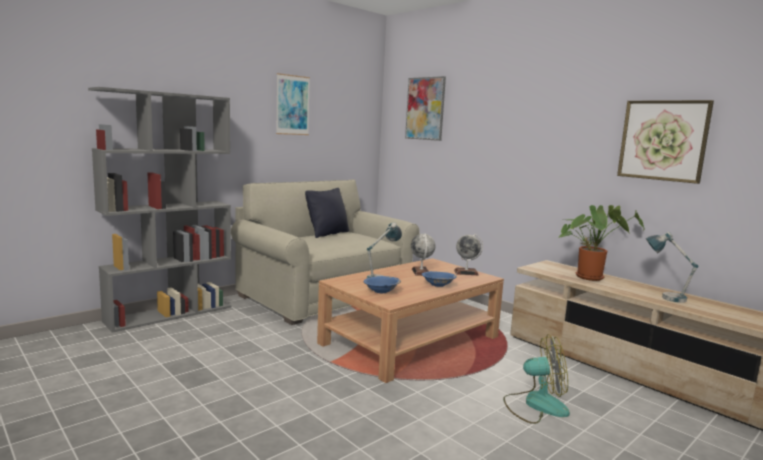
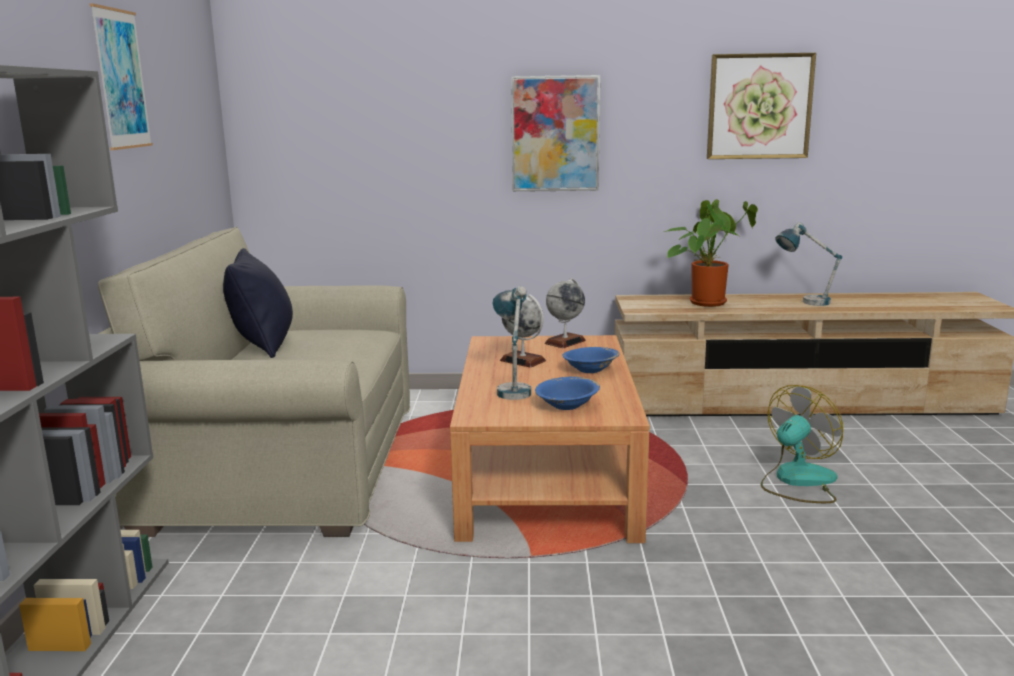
camera: 45 degrees left, 5 degrees up
picture [405,76,446,141] -> picture moved to [511,75,600,192]

